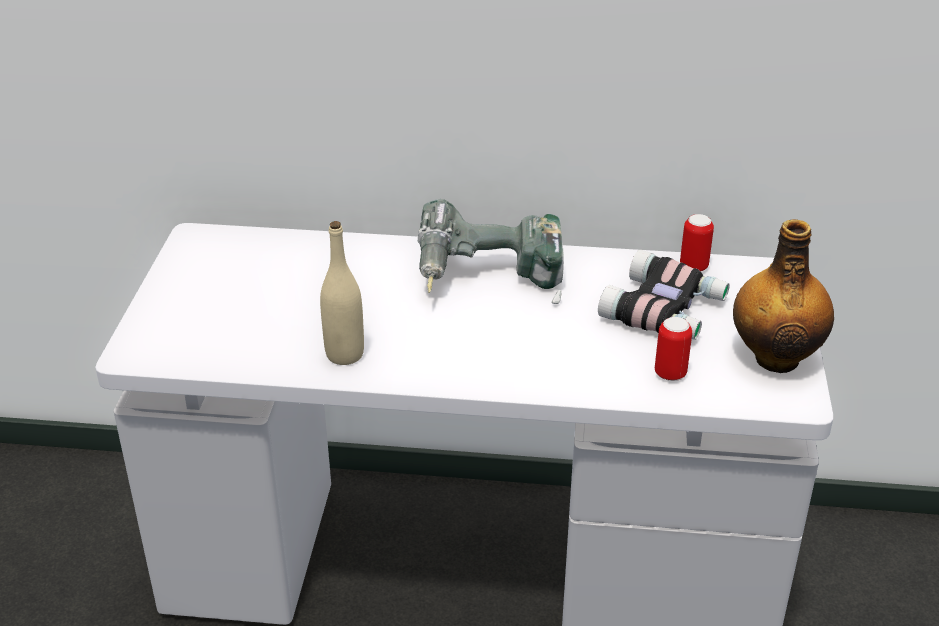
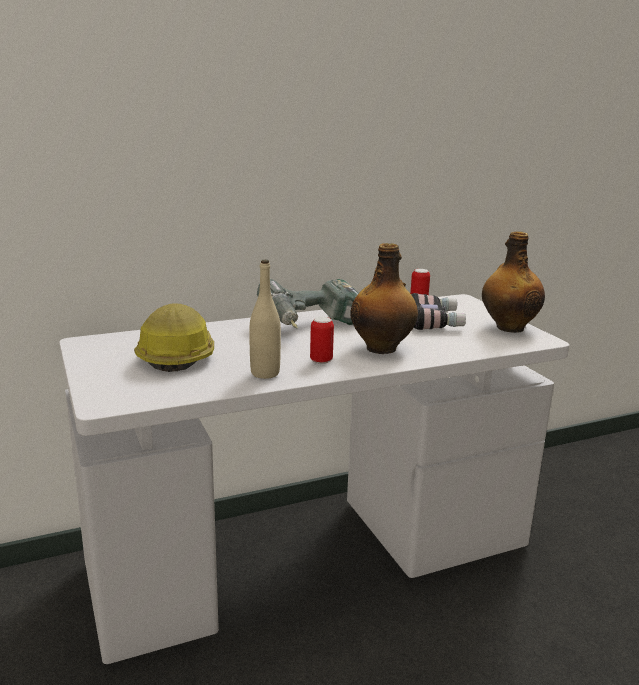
camera: 30 degrees left, 15 degrees down
can [655,317,692,381] -> can moved to [310,317,334,364]
none -> hard hat [134,304,214,372]
none -> bottle [350,243,418,354]

